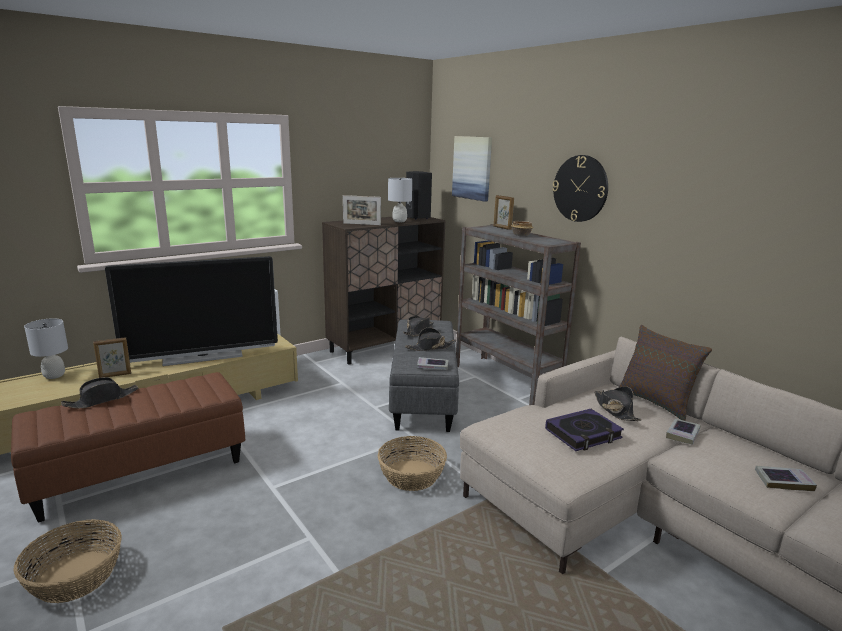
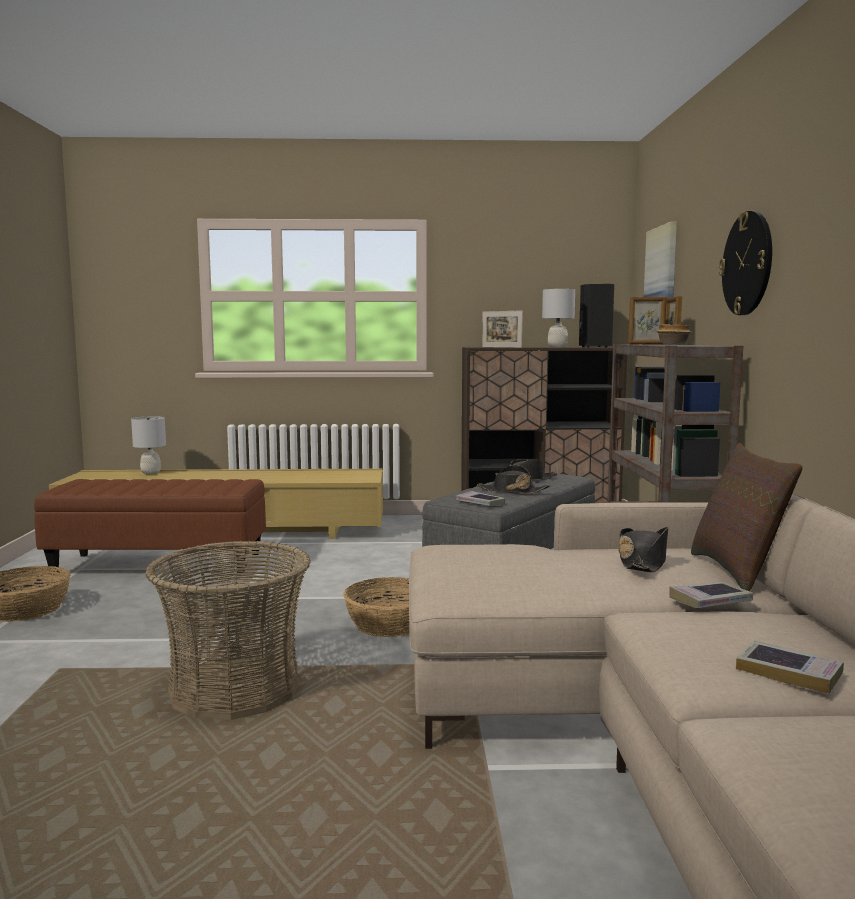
camera: 35 degrees right, 10 degrees down
black hat [61,377,138,408] -> none
picture frame [93,337,131,378] -> picture frame moved to [628,297,667,344]
television [105,256,278,366] -> none
book [545,409,624,451] -> none
none -> basket [145,541,311,720]

